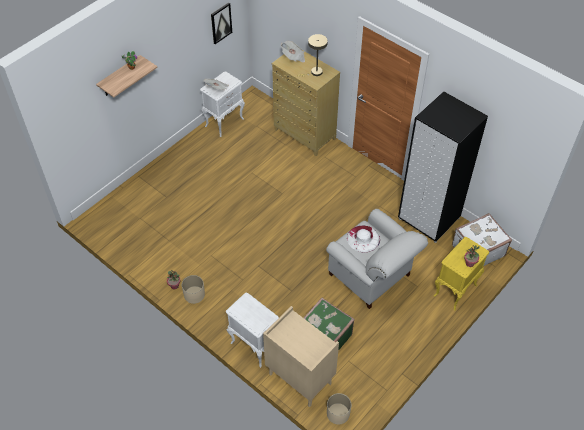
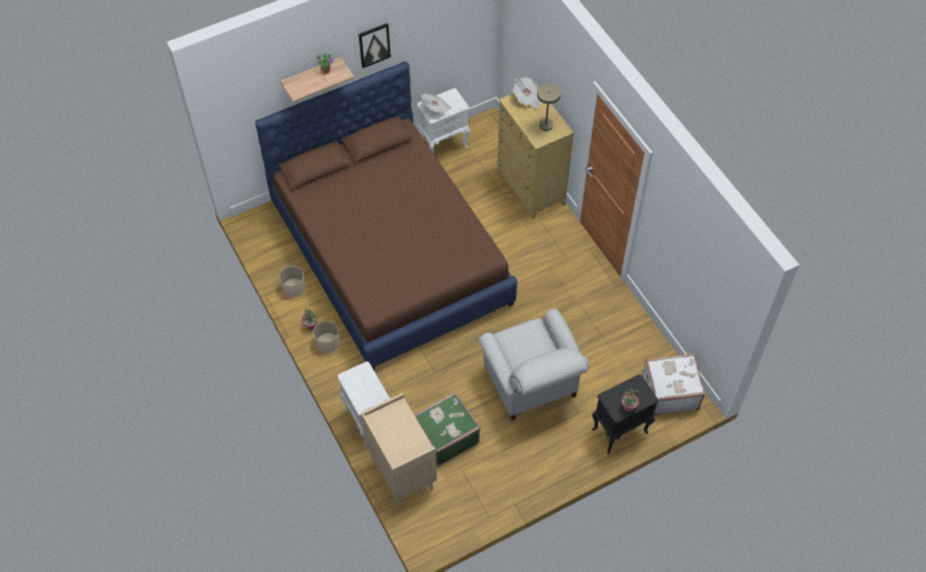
camera: 20 degrees right, 5 degrees up
picture [211,2,232,44] -> picture moved to [358,23,391,68]
beige planter [327,393,351,425] -> beige planter moved to [279,266,306,298]
white hat [347,225,380,252] -> none
wardrobe [398,91,488,243] -> none
yellow nightstand [434,237,489,310] -> black nightstand [592,375,659,454]
none -> brown bed [255,61,517,370]

